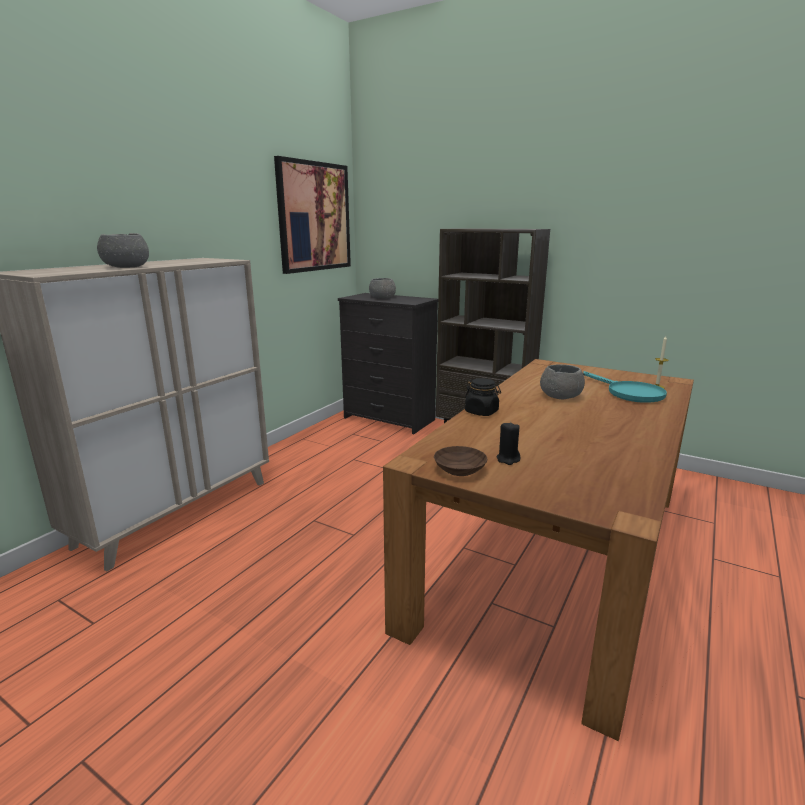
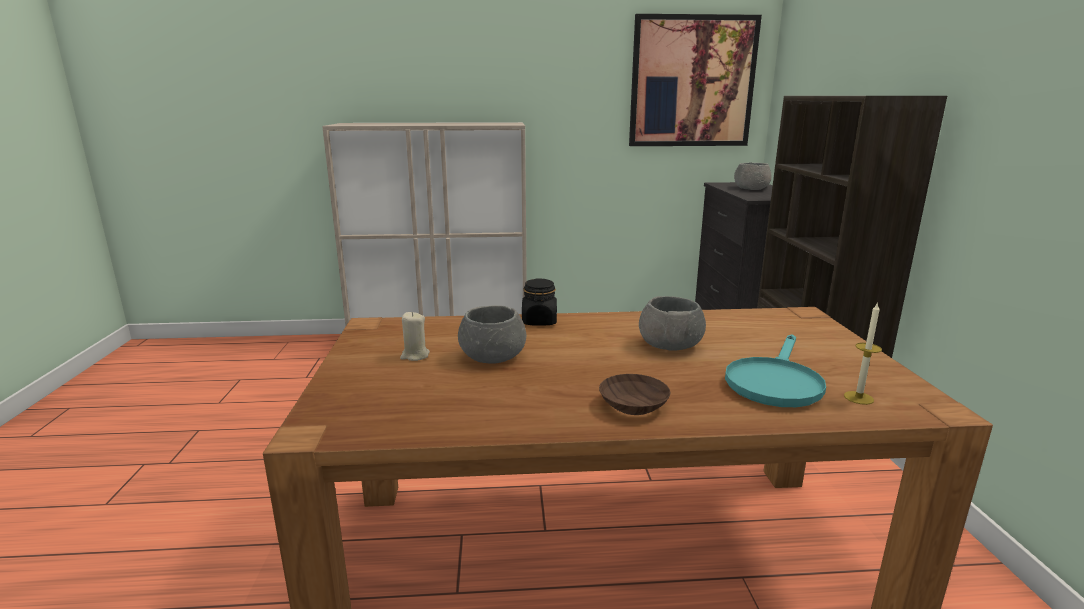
camera: 55 degrees right, 0 degrees up
grey bowl [97,233,149,268] -> grey bowl moved to [458,305,526,364]
brown bowl [434,446,487,476] -> brown bowl moved to [599,374,670,415]
black candle [496,423,520,465] -> beige candle [400,312,430,361]

